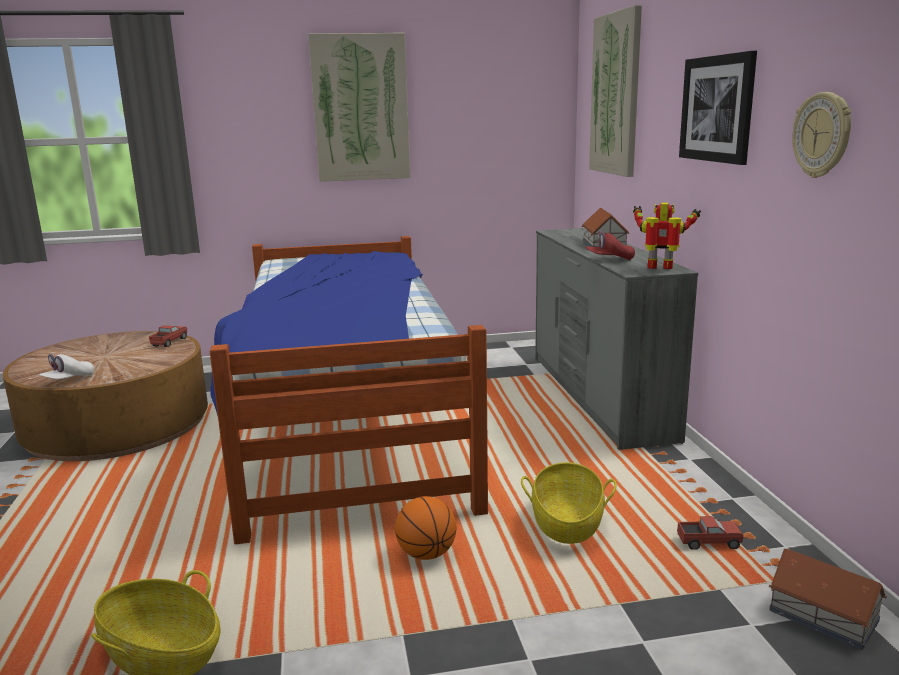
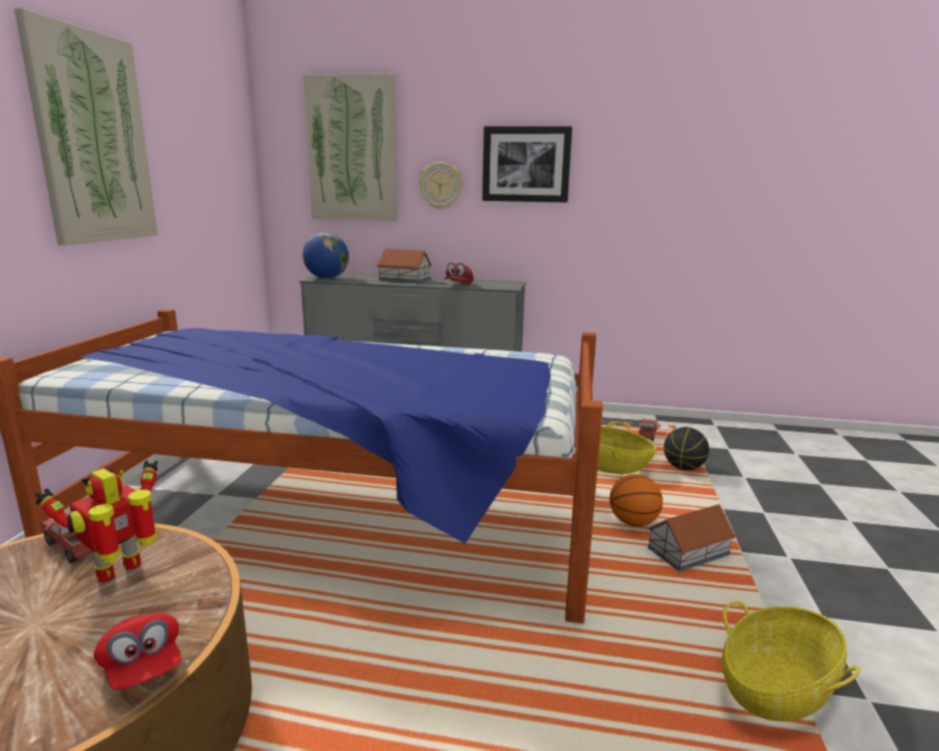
camera: 70 degrees left, 0 degrees up
white cap [39,354,94,379] -> red cap [94,613,181,690]
toy robot [633,202,701,269] -> toy robot moved to [35,461,158,582]
toy house [769,549,887,650] -> toy house moved to [647,504,735,572]
wall clock [792,92,851,178] -> wall clock moved to [419,162,463,209]
none -> globe [303,233,349,279]
none -> basketball [664,427,709,470]

